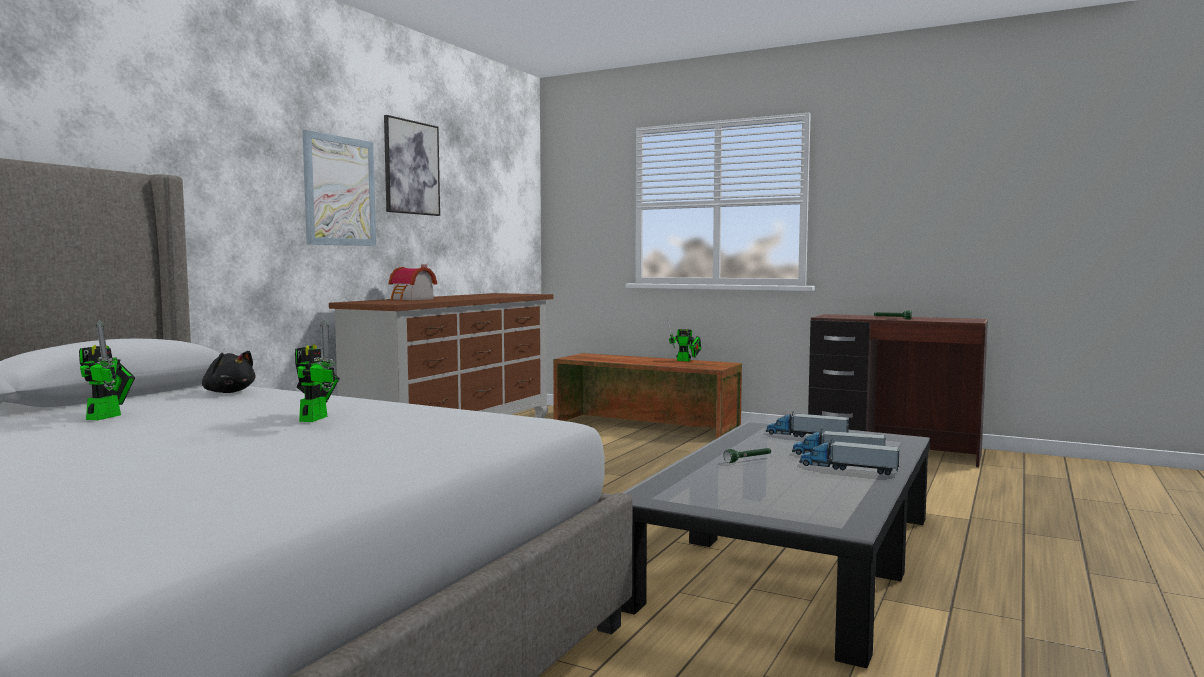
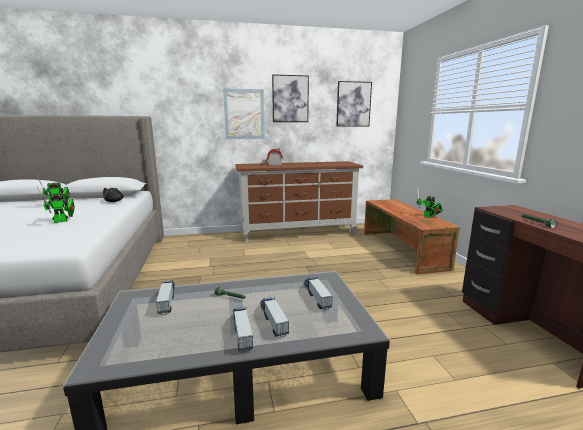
camera: 50 degrees right, 10 degrees up
none -> toy truck [156,280,175,315]
none -> picture [336,81,372,126]

